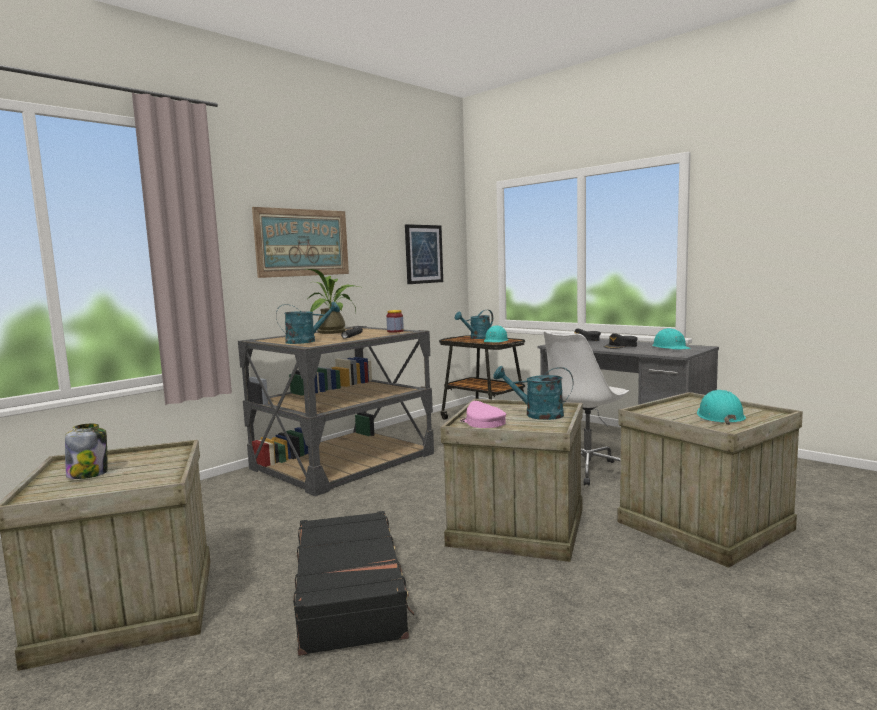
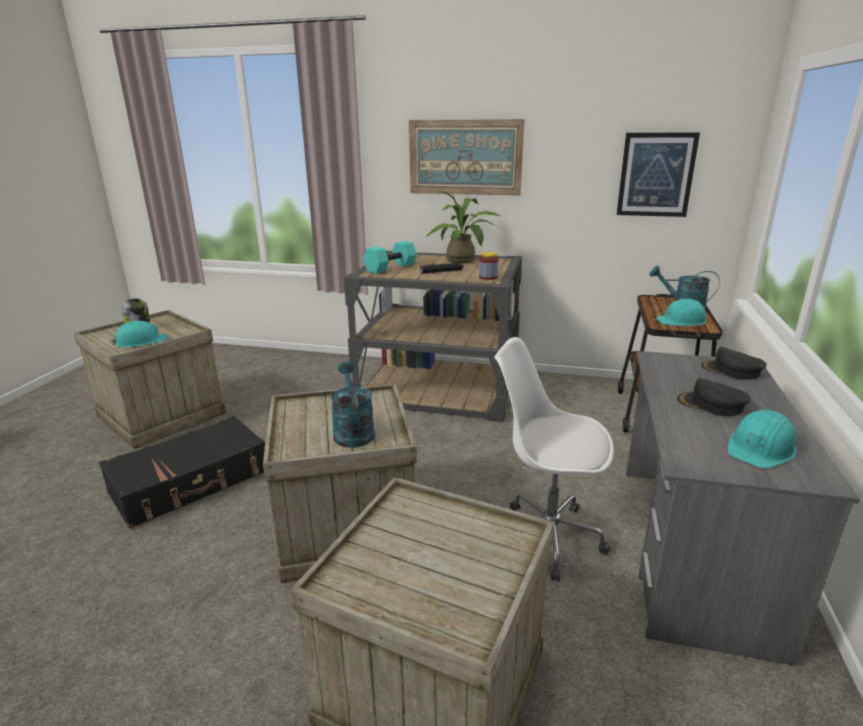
camera: 60 degrees right, 15 degrees up
turquoise watering can [276,301,340,344] -> turquoise dumbbell [363,241,417,274]
pink cap [460,401,506,428] -> none
turquoise hard hat [697,390,746,425] -> turquoise hard hat moved to [110,321,167,347]

